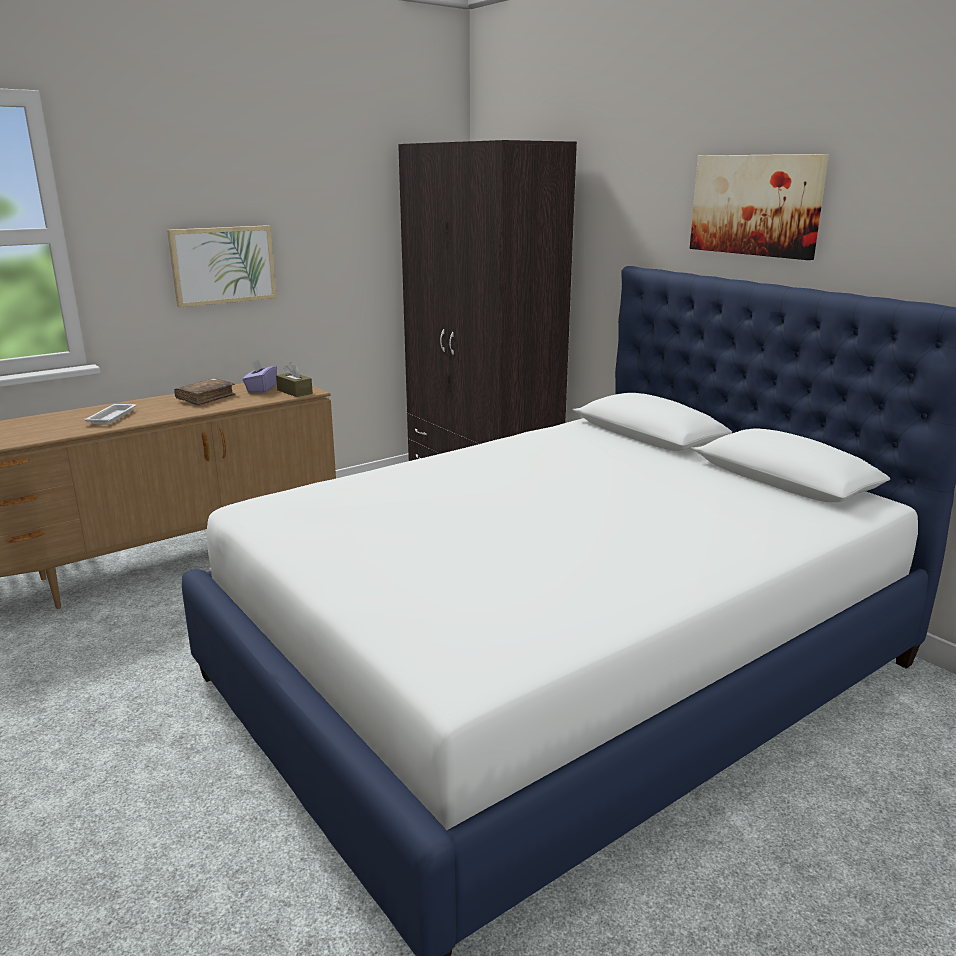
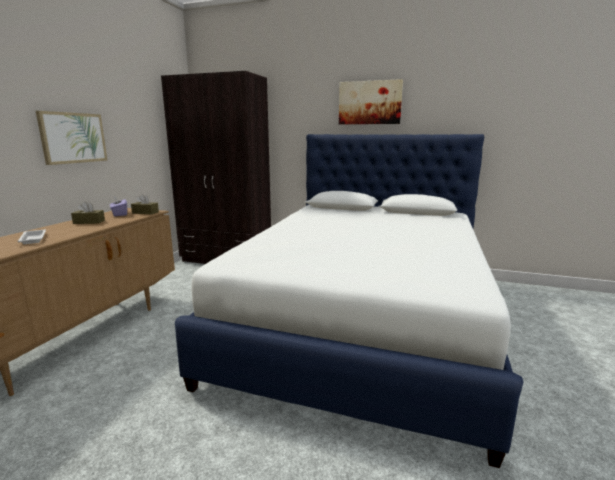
camera: 35 degrees left, 5 degrees down
brown book [174,378,235,406] -> brown tissue box [71,201,105,224]

